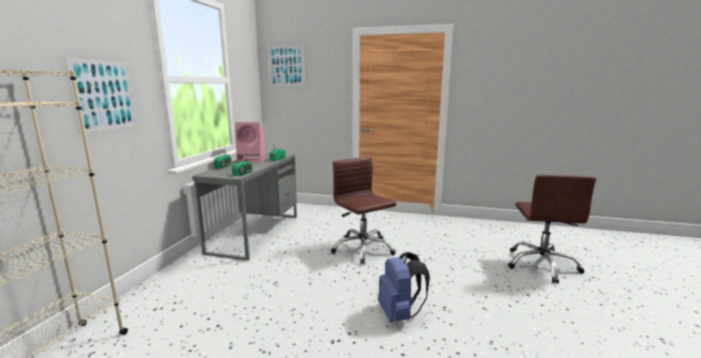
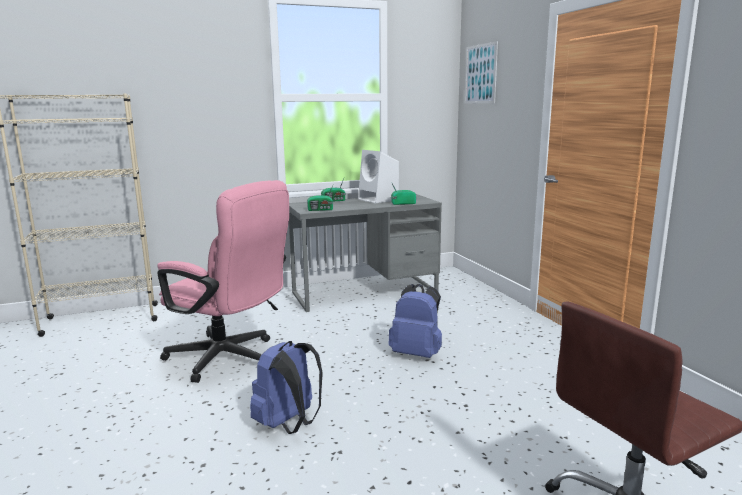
camera: 55 degrees right, 0 degrees up
picture [64,58,138,134] -> none
pink speaker [235,122,266,163] -> white speaker [358,150,399,204]
brown office chair [331,157,396,265] -> blue backpack [389,284,442,358]
none -> pink office chair [157,180,289,383]

